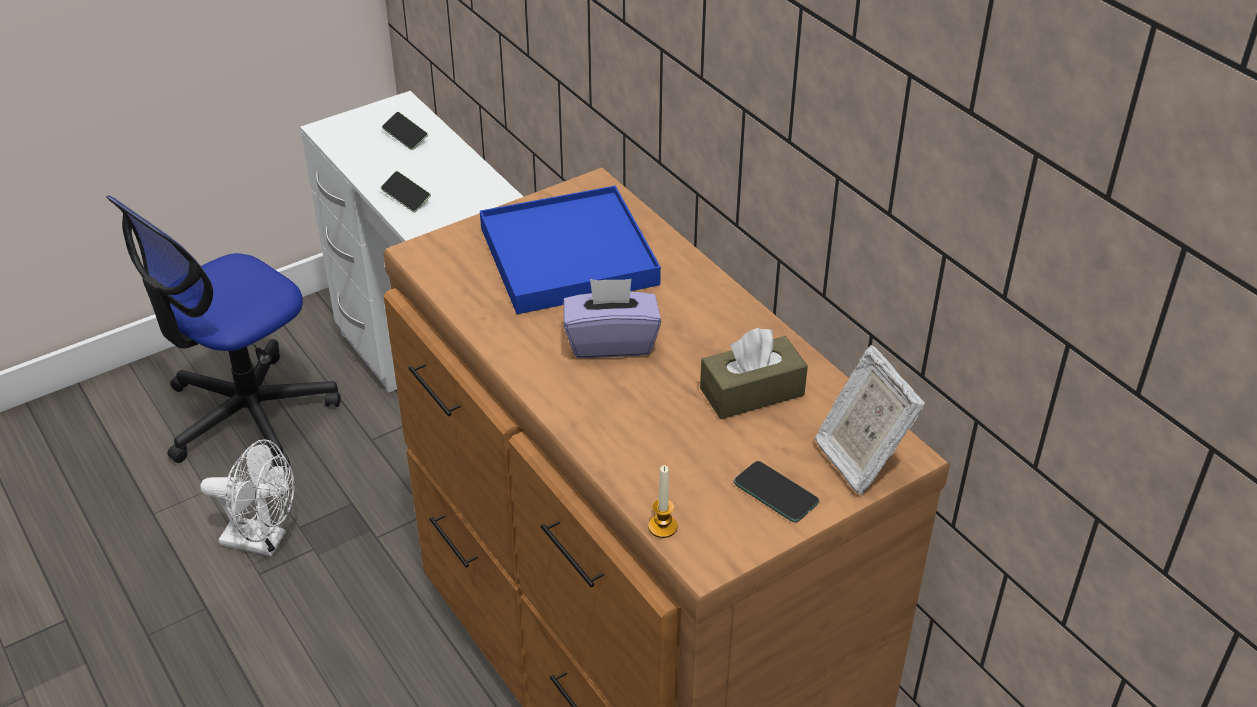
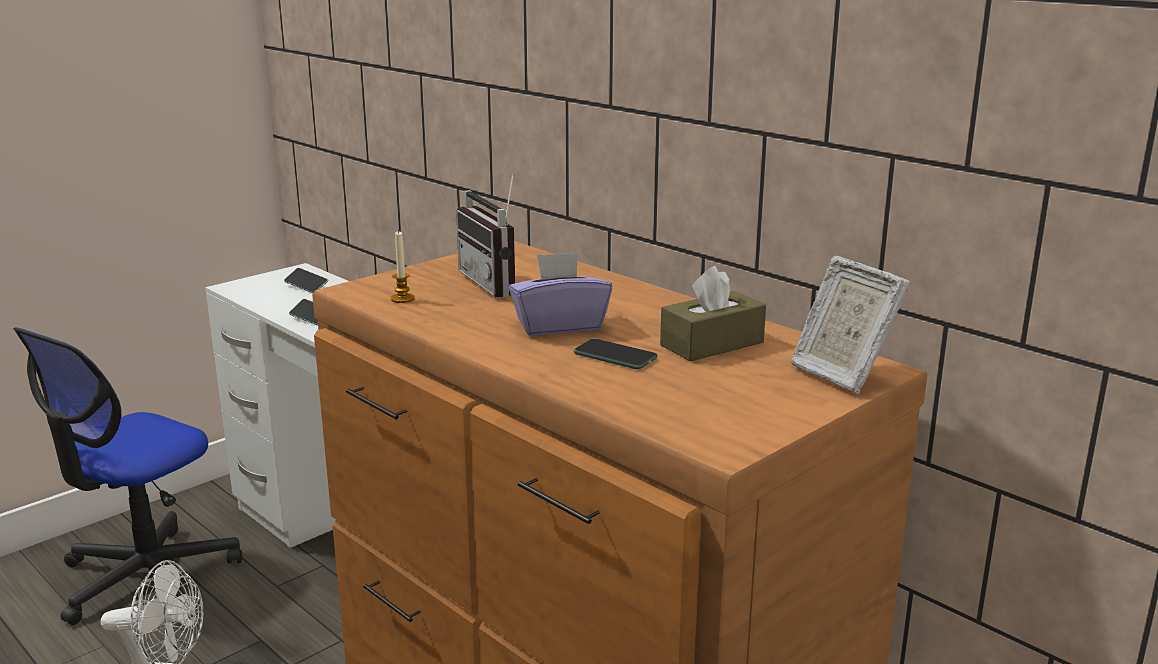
camera: 10 degrees left, 20 degrees down
blue tray [480,186,661,314] -> radio [456,170,515,298]
candle [648,465,678,538] -> candle moved to [391,230,415,303]
phone [734,461,819,522] -> phone moved to [574,339,658,369]

